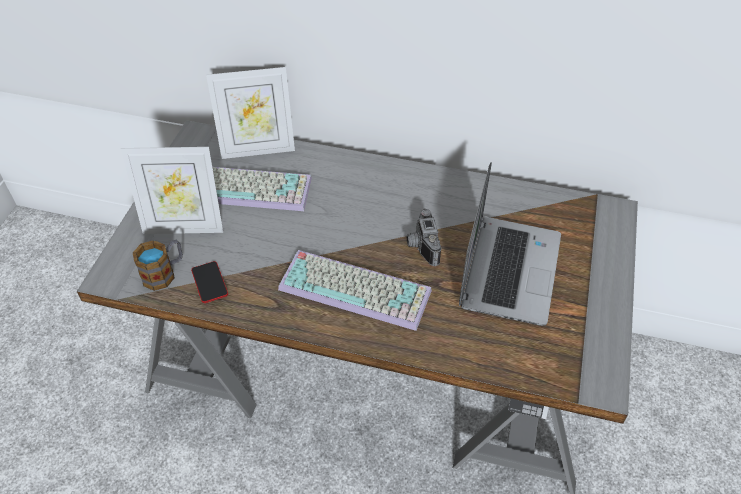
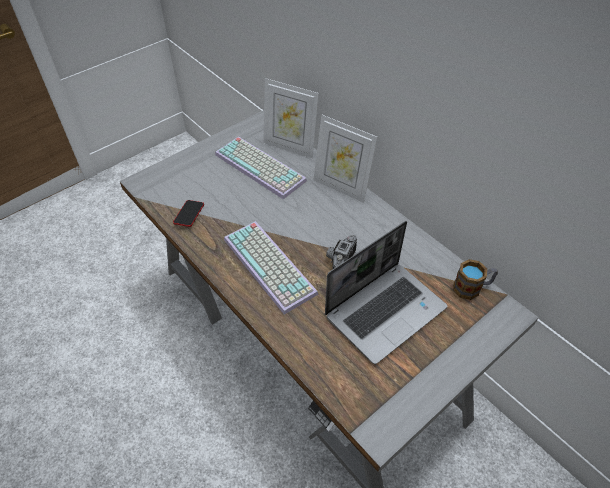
camera: 35 degrees right, 0 degrees up
picture frame [121,147,223,234] -> picture frame moved to [313,115,377,203]
mug [133,240,183,291] -> mug moved to [453,259,498,300]

